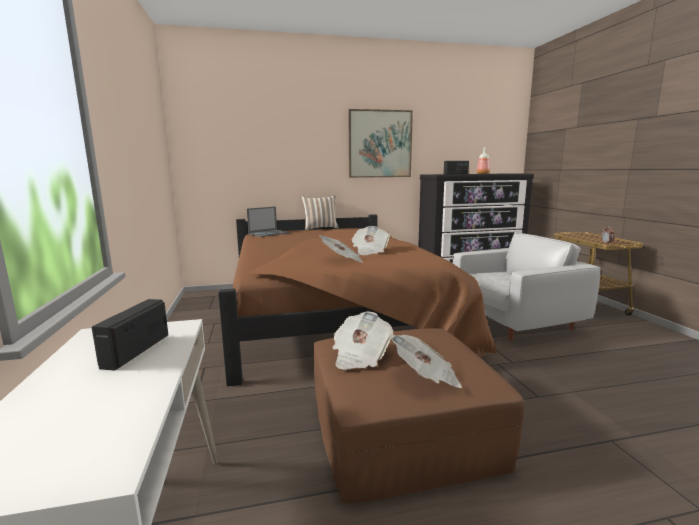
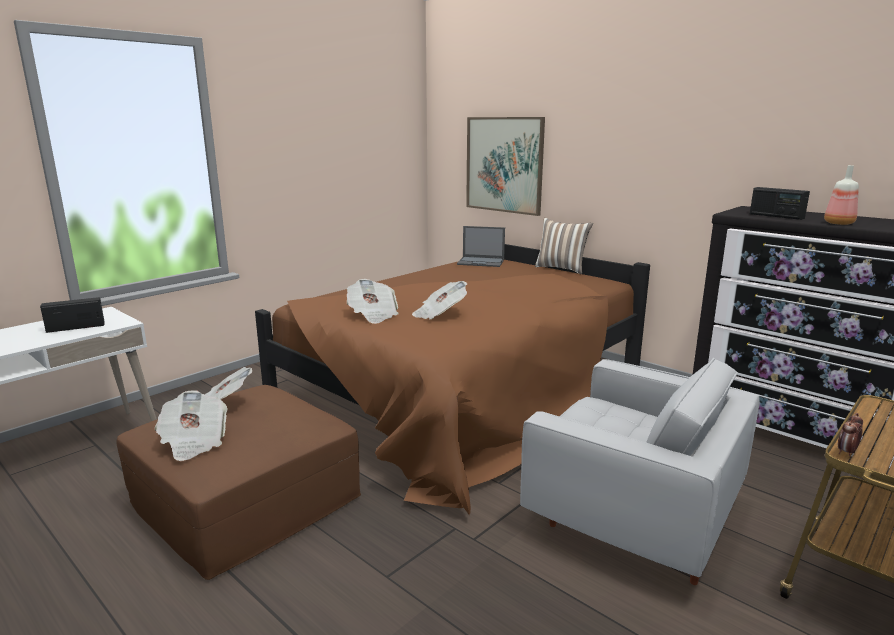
camera: 55 degrees right, 5 degrees up
picture [348,109,413,178] -> picture moved to [466,117,545,216]

